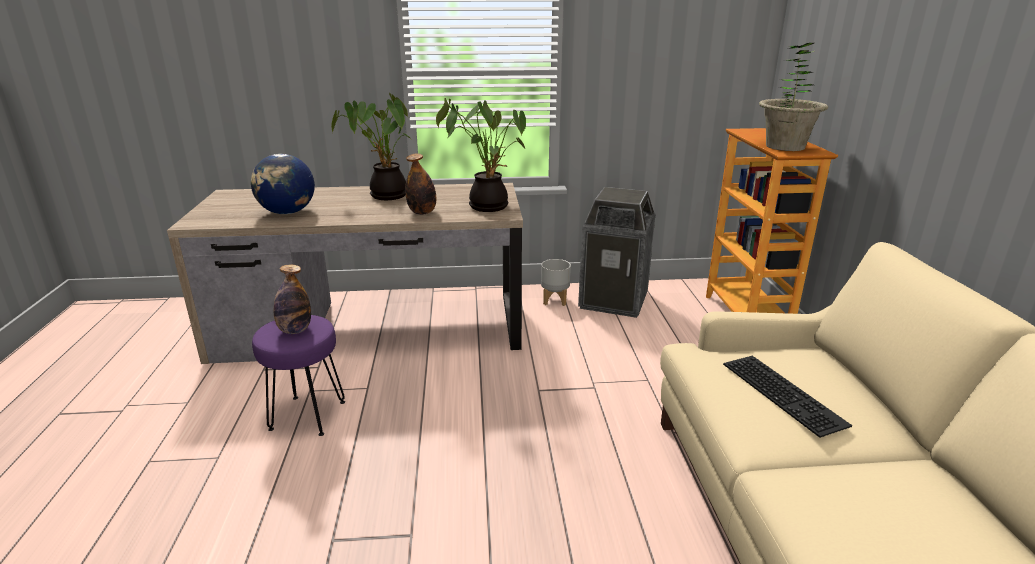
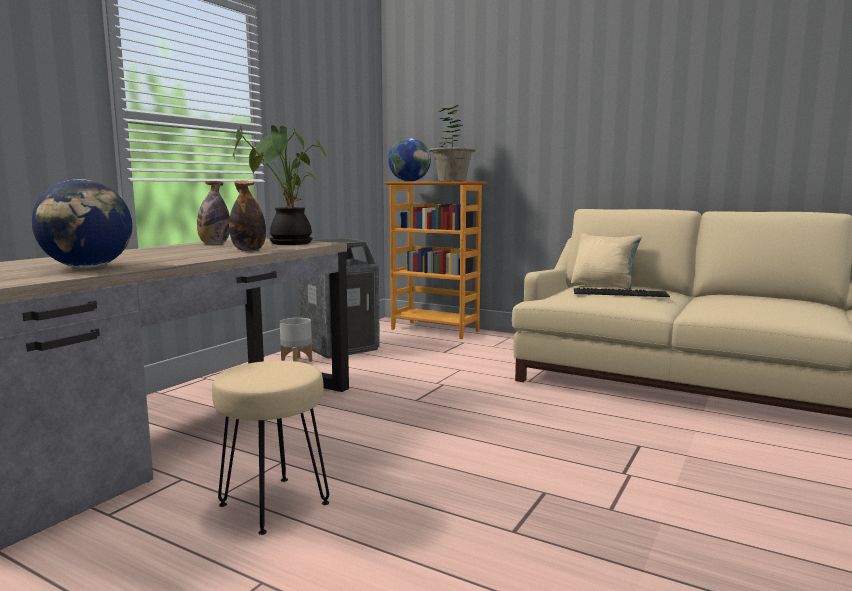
camera: 55 degrees left, 15 degrees down
purple stool [252,315,345,436] -> beige stool [212,361,329,535]
bottle [274,265,311,334] -> bottle moved to [197,181,230,244]
potted plant [331,93,411,200] -> none
none -> globe [388,138,431,182]
none -> beige pillow [571,232,642,290]

